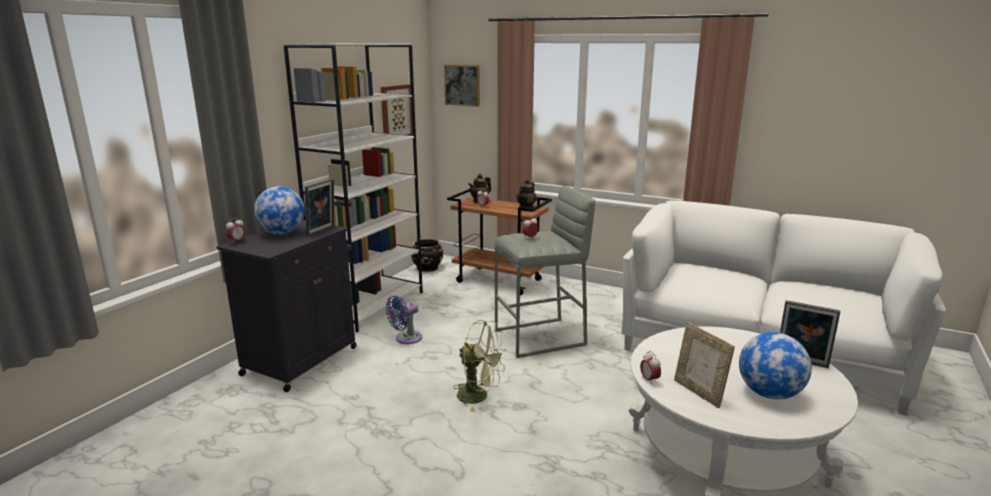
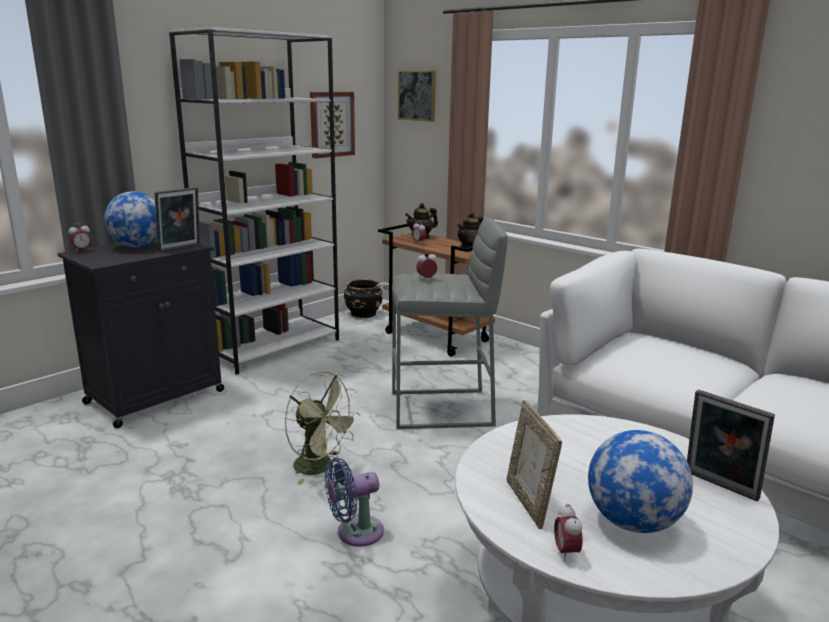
camera: 15 degrees right, 0 degrees up
blue fan [386,296,422,344] -> blue fan moved to [325,458,384,547]
alarm clock [640,351,661,381] -> alarm clock moved to [554,504,583,562]

